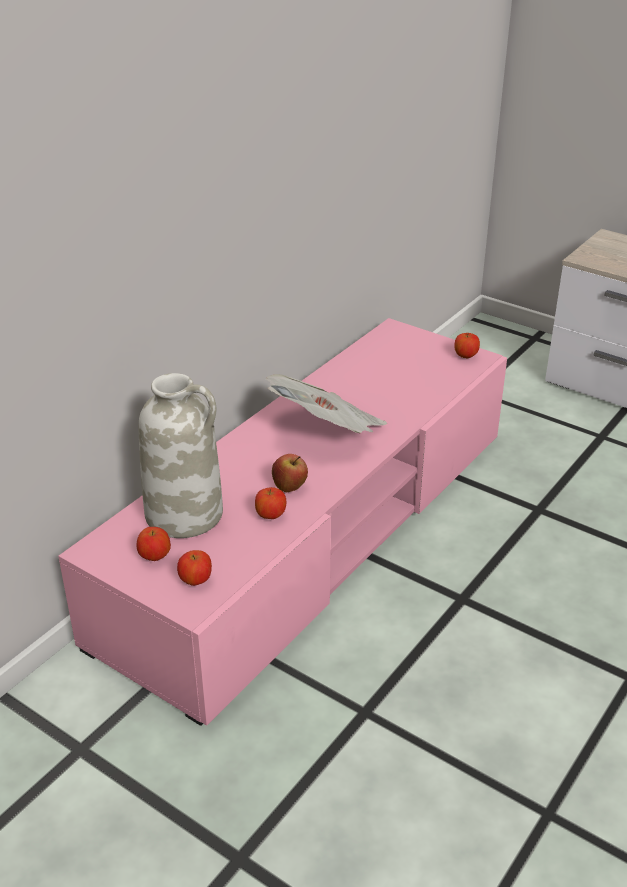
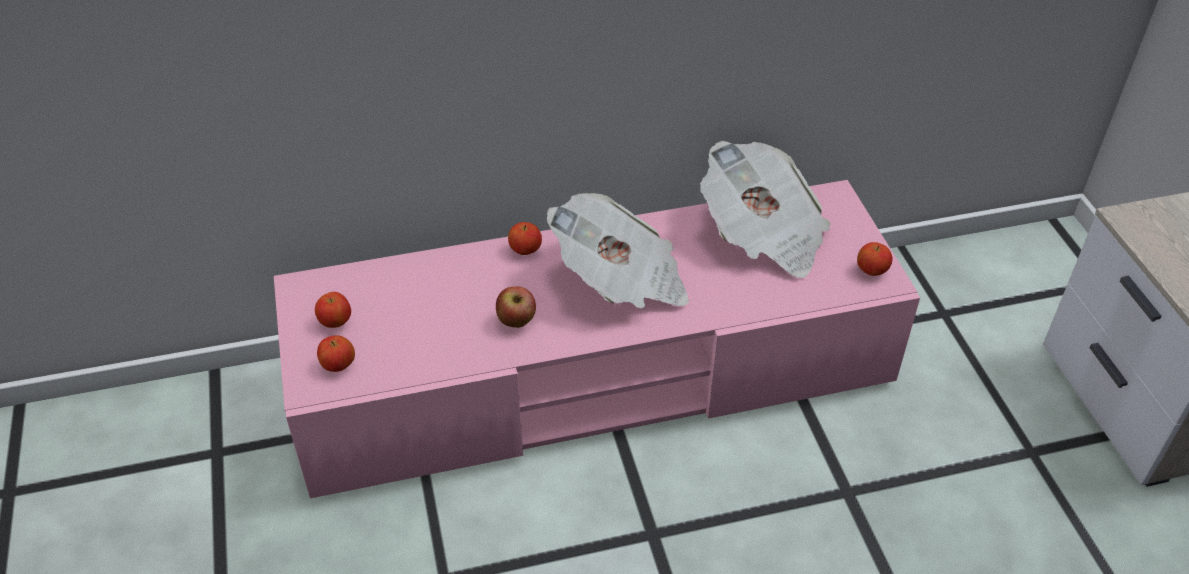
camera: 40 degrees right, 10 degrees up
white vase [139,373,223,538] -> none
apple [255,487,286,519] -> apple moved to [508,222,542,255]
none -> newspaper [700,141,831,278]

